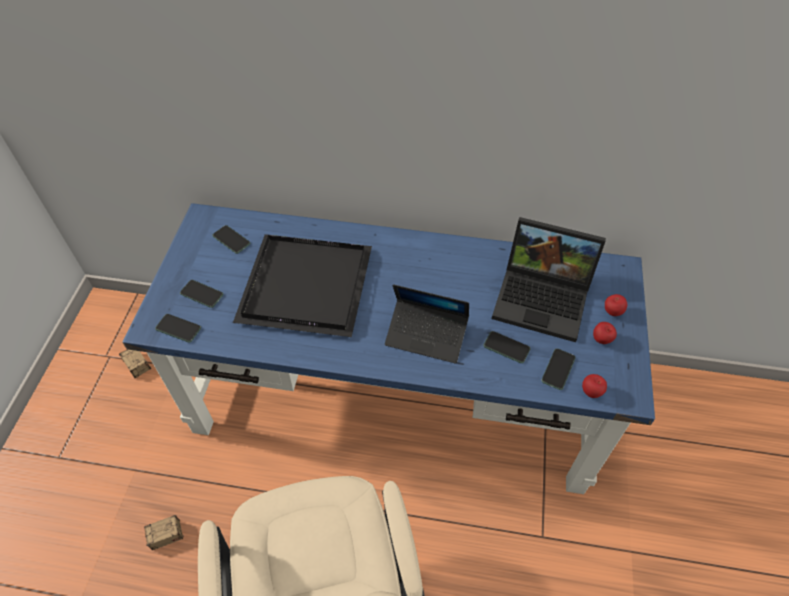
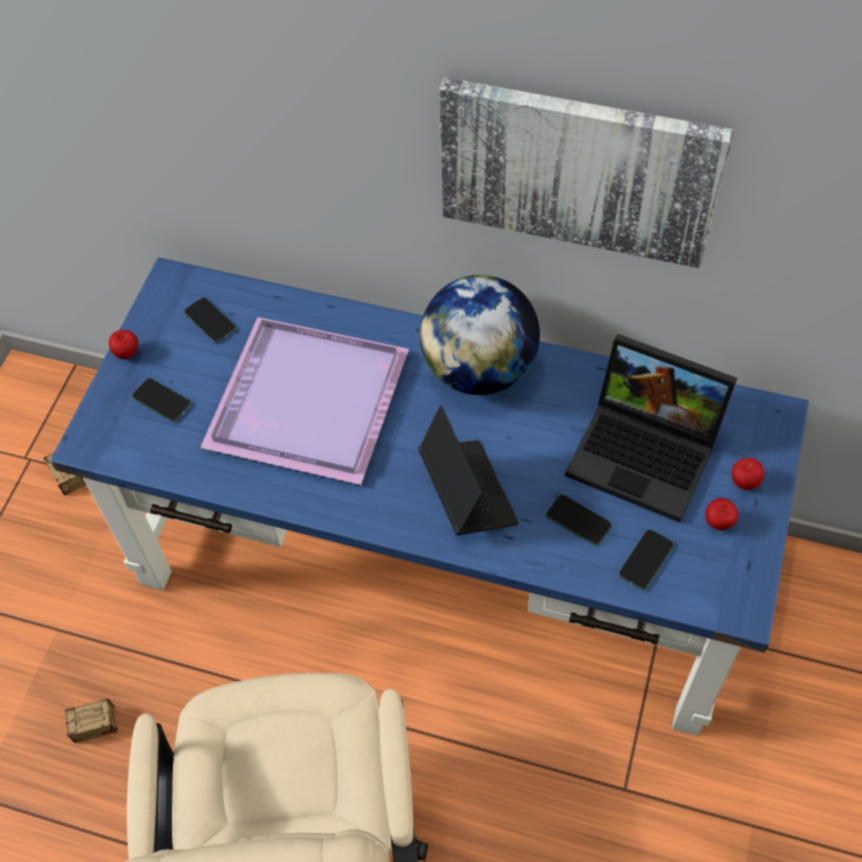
camera: 10 degrees right, 5 degrees up
phone [155,314,201,343] -> none
black tray [233,234,372,337] -> purple tray [200,317,409,485]
laptop [385,284,469,364] -> laptop turned 135 degrees counterclockwise [418,406,519,535]
apple [582,374,607,398] -> apple moved to [109,330,138,359]
none -> globe [420,275,540,395]
none -> picture [439,77,734,268]

